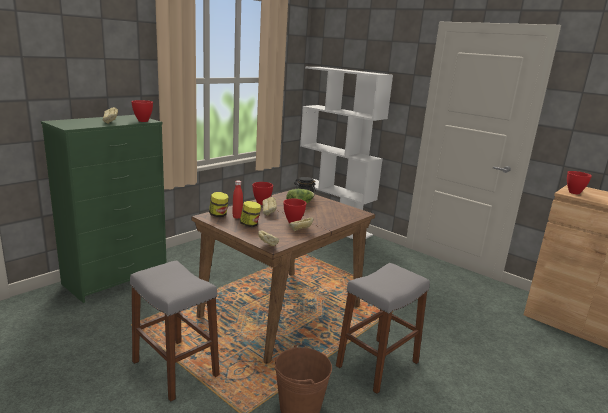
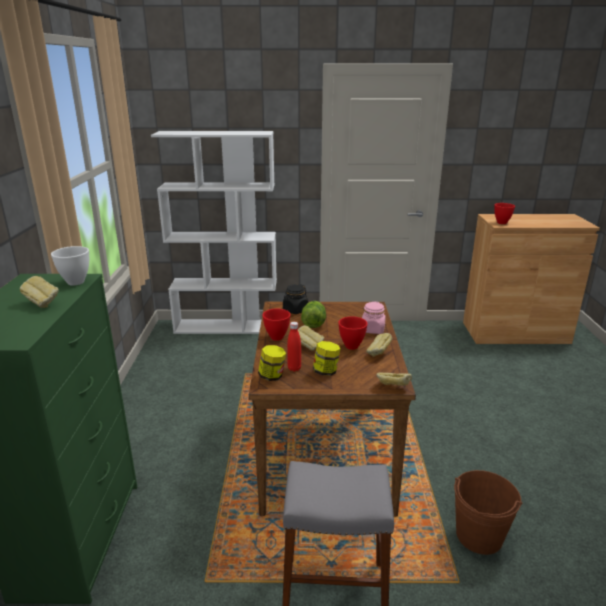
camera: 40 degrees left, 5 degrees up
red bowl [131,100,153,122] -> white bowl [51,246,89,286]
grey stool [336,263,430,394] -> none
none -> pink jar [362,301,386,334]

